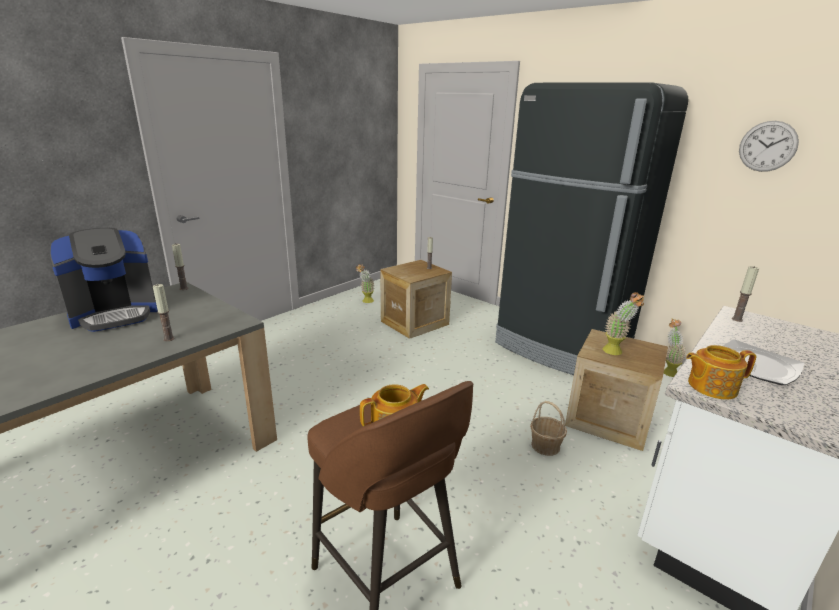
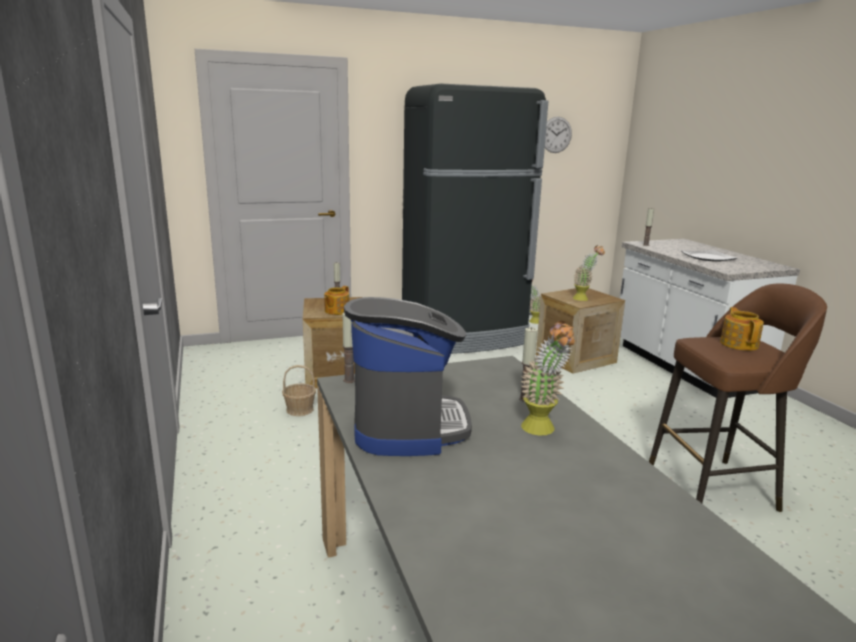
camera: 60 degrees left, 5 degrees down
potted plant [356,264,375,303] -> potted plant moved to [521,321,576,436]
basket [530,401,567,456] -> basket moved to [282,365,316,416]
teapot [686,345,756,400] -> teapot moved to [324,286,349,315]

